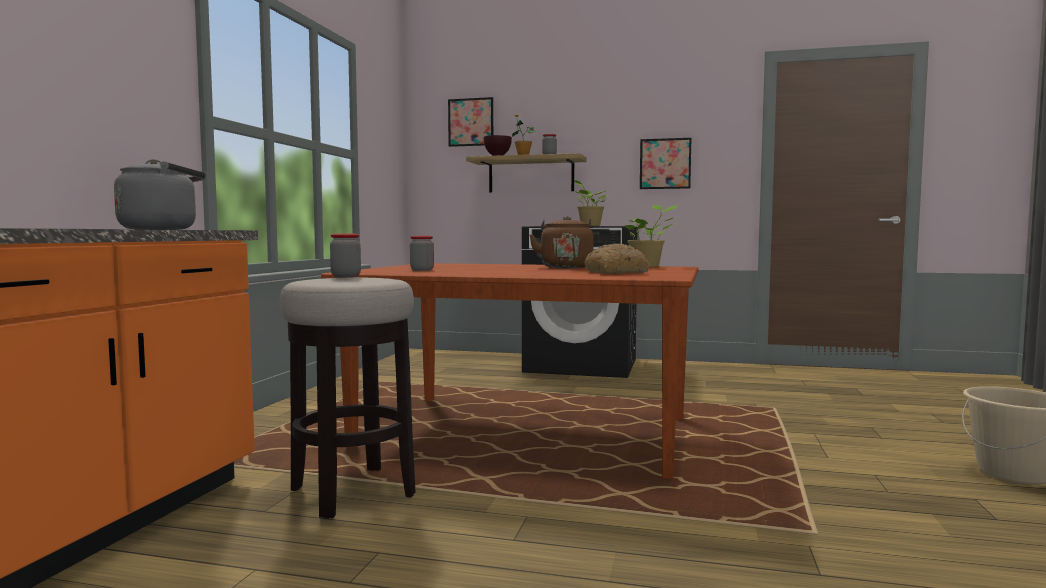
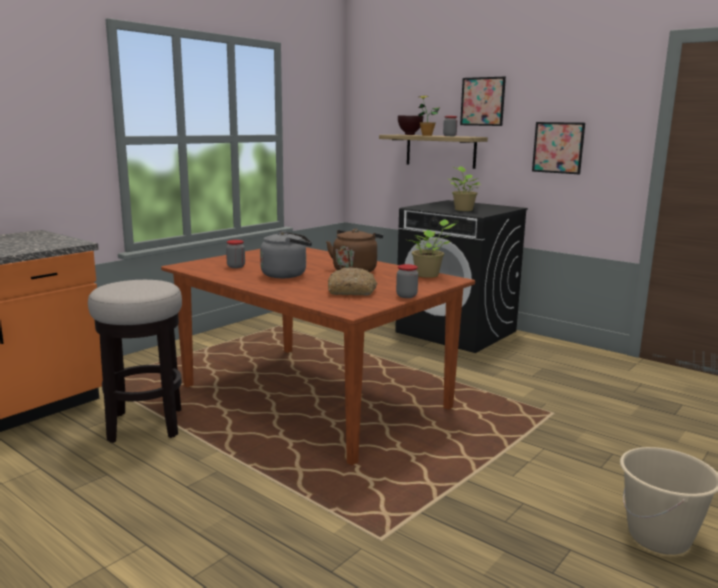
camera: 25 degrees right, 10 degrees up
grey kettle [114,159,206,230] -> grey kettle moved to [260,231,312,278]
jar [330,234,361,277] -> jar moved to [396,264,418,298]
picture [448,97,493,147] -> picture moved to [460,77,506,126]

